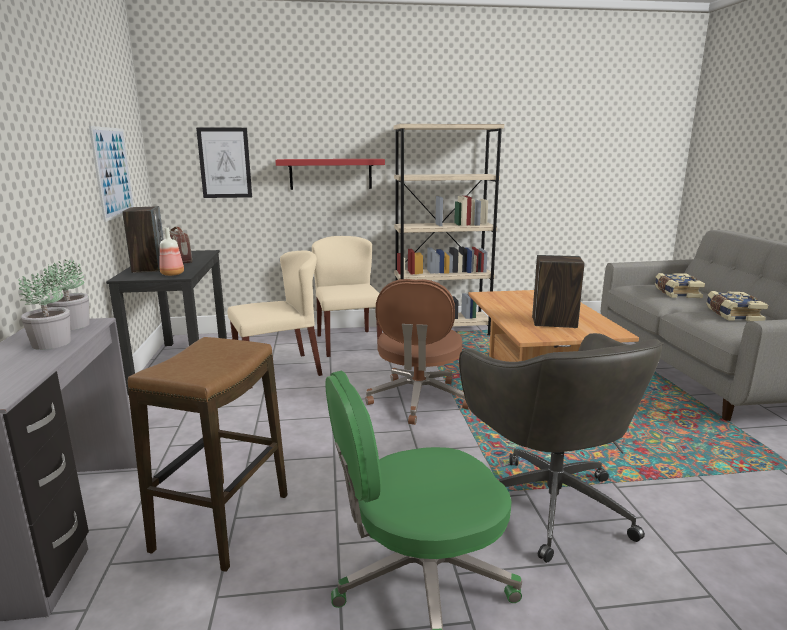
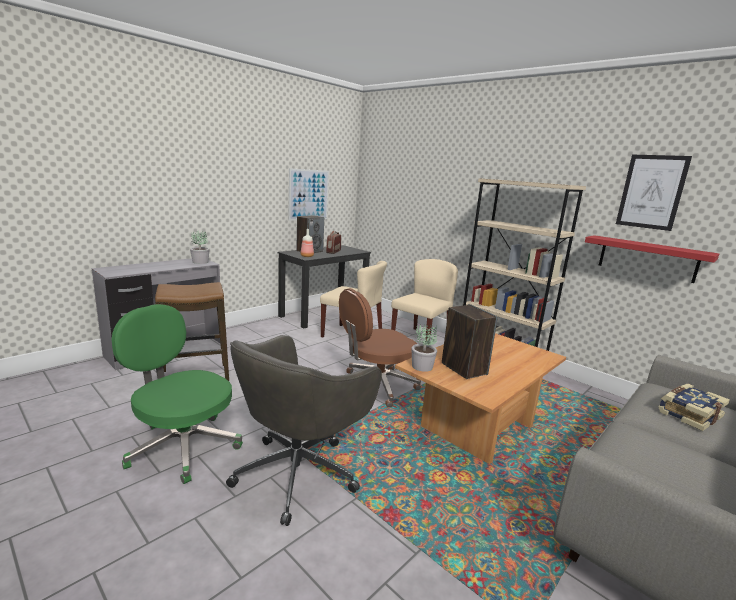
camera: 50 degrees right, 0 degrees up
potted plant [18,271,71,350] -> potted plant moved to [412,325,437,372]
picture [196,128,252,198] -> picture moved to [616,155,692,231]
red shelf [275,159,385,190] -> red shelf moved to [585,235,719,283]
book [706,291,768,321] -> none

